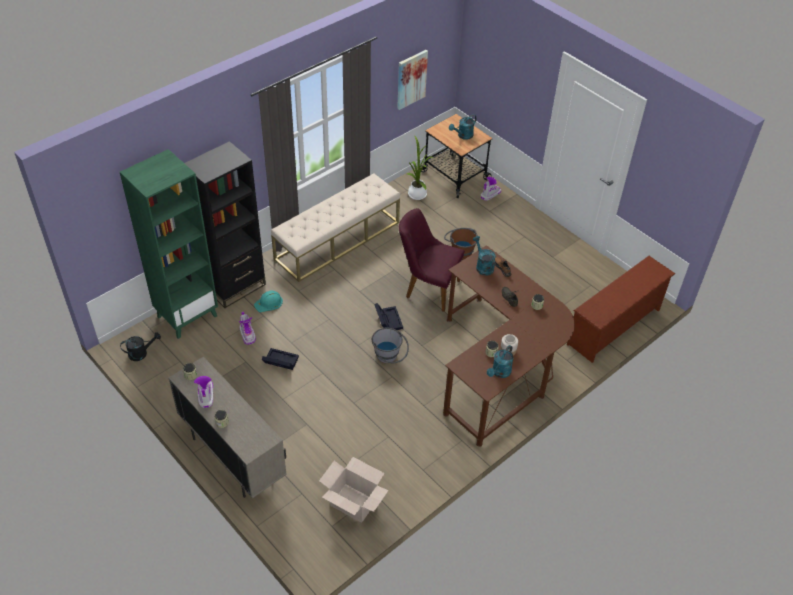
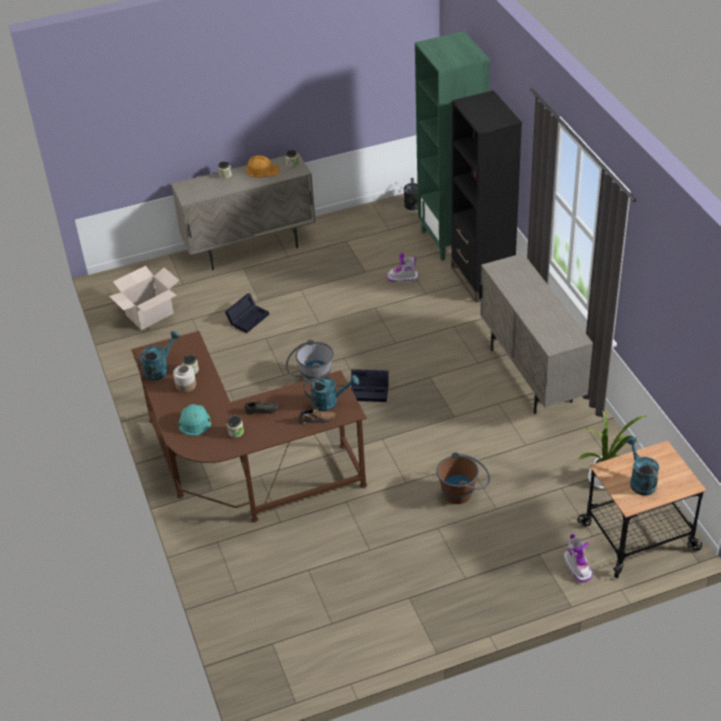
camera: 115 degrees right, 5 degrees down
boot [194,376,213,408] -> orange hard hat [246,155,280,177]
turquoise hard hat [254,291,283,312] -> turquoise hard hat moved to [179,404,211,436]
black storage box [262,348,299,370] -> black storage box moved to [225,293,269,333]
beige bench [271,173,400,282] -> beige cabinet [478,253,593,414]
picture [397,50,428,110] -> none
purple chair [399,208,465,312] -> none
turquoise watering can [487,345,514,378] -> turquoise watering can turned 75 degrees clockwise [138,331,180,381]
brown shoe rack [567,256,675,363] -> none

